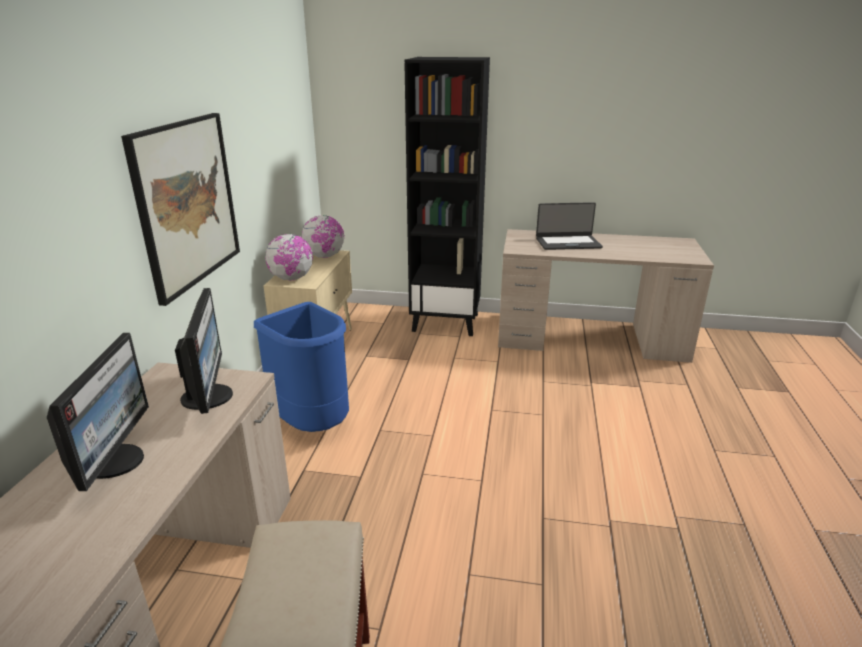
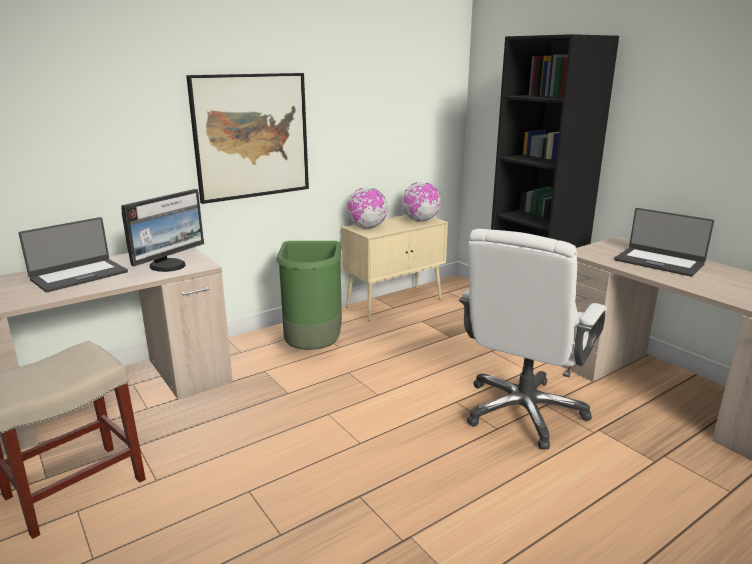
camera: 45 degrees right, 5 degrees down
monitor [47,333,149,491] -> laptop [19,217,128,292]
blue trash can [254,302,349,432] -> green trash can [276,241,342,350]
none -> white office chair [459,229,607,450]

